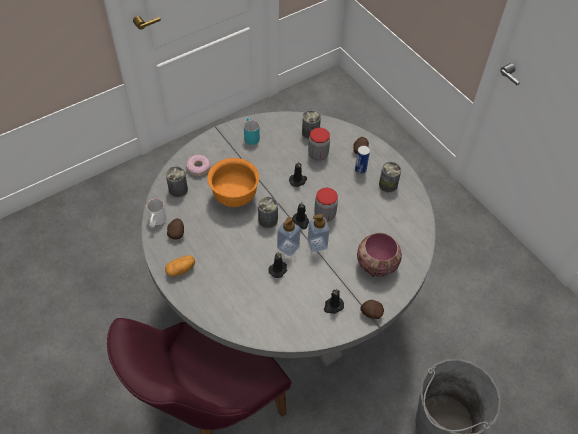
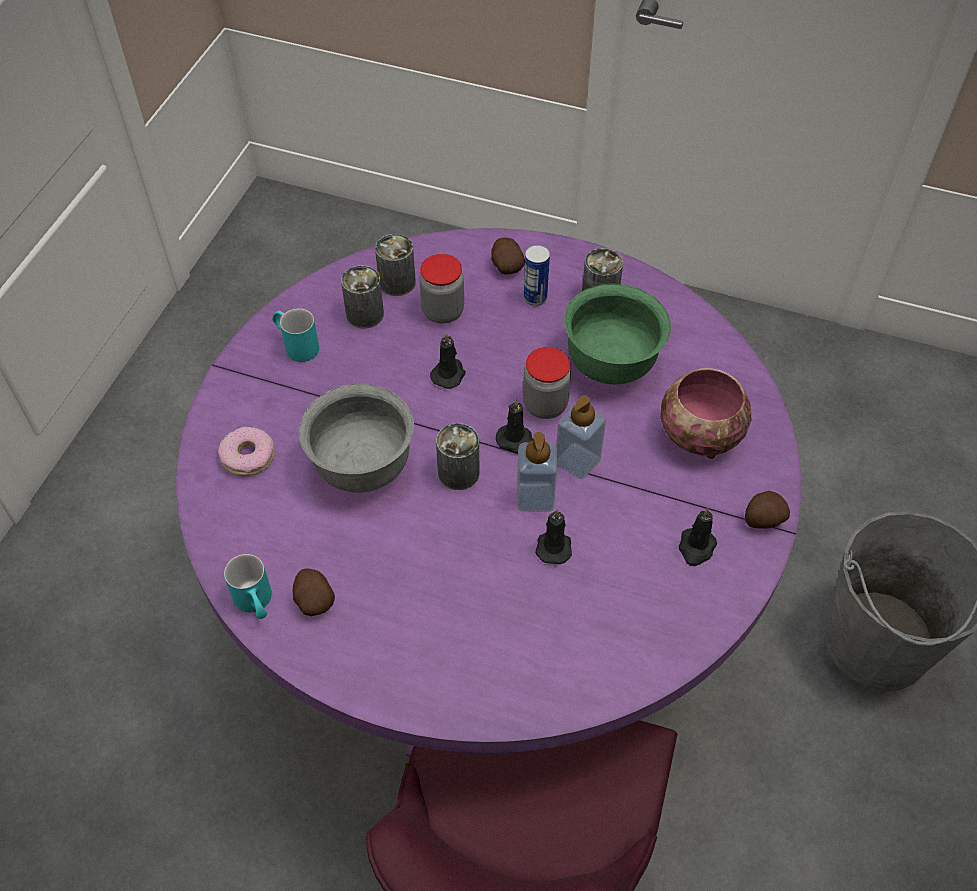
camera: 35 degrees left, 0 degrees up
grey dining table [141,111,436,368] -> purple dining table [176,228,801,757]
white mug [147,199,167,228] -> turquoise mug [224,554,272,619]
potato [165,255,195,276] -> none
can [166,166,188,197] -> can moved to [341,265,384,328]
orange bowl [207,158,259,207] -> grey bowl [299,384,414,493]
none -> green bowl [564,284,671,384]

